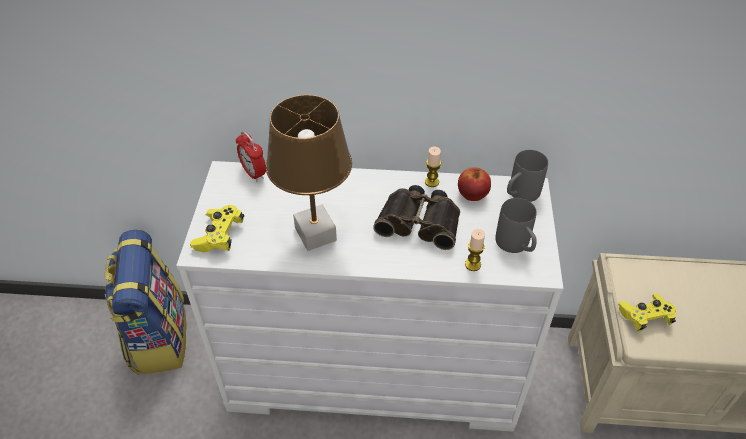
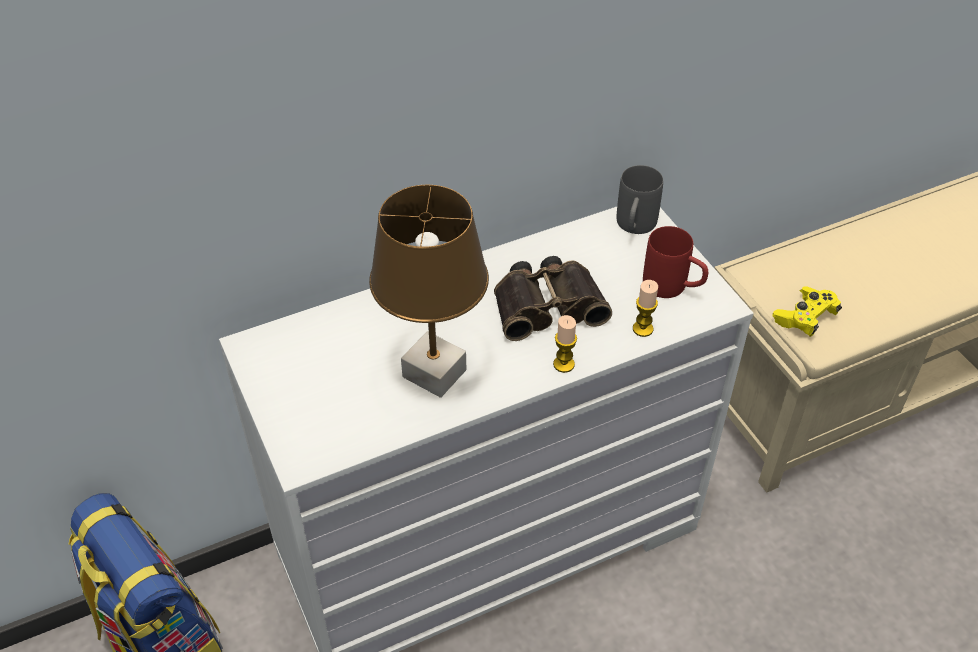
camera: 30 degrees left, 0 degrees up
yellow game controller [190,205,244,252] -> none
alarm clock [236,131,266,182] -> none
candle [425,146,441,187] -> candle moved to [553,315,577,373]
apple [458,167,491,201] -> none
grey mug [496,198,537,253] -> red mug [643,226,708,298]

